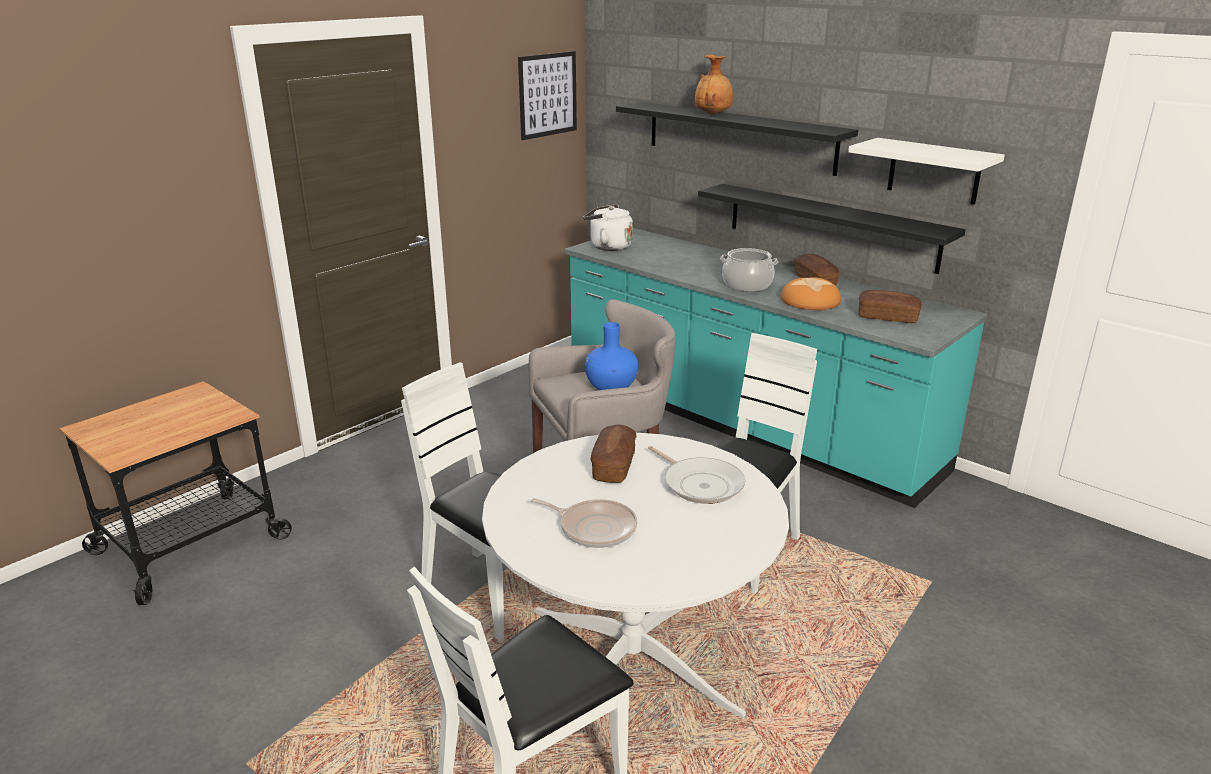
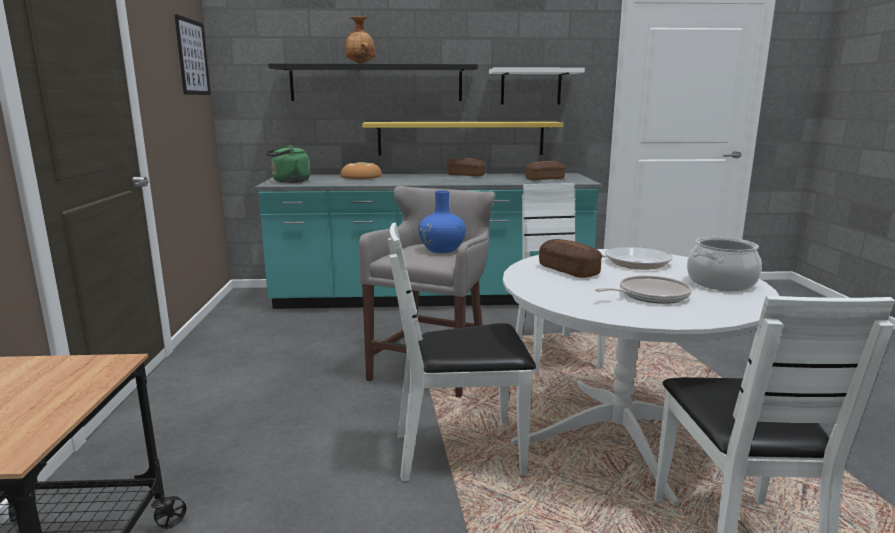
camera: 45 degrees left, 10 degrees down
white kettle [583,204,633,251] -> green kettle [266,145,310,183]
black shelf [698,184,966,274] -> yellow shelf [362,122,563,156]
cooking pot [720,248,778,291] -> cooking pot moved to [687,237,762,291]
bread [781,277,841,310] -> bread moved to [340,162,382,179]

